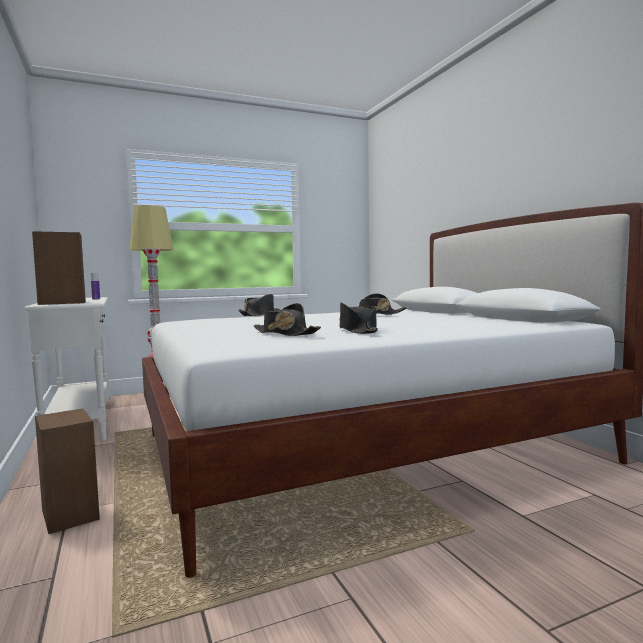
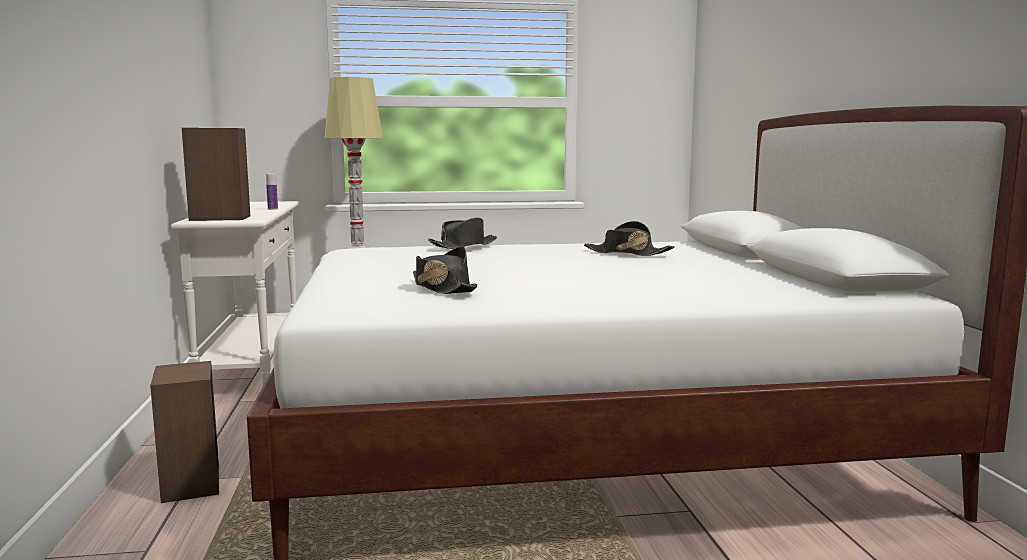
camera: 15 degrees right, 5 degrees up
black hat [339,302,378,334] -> none

